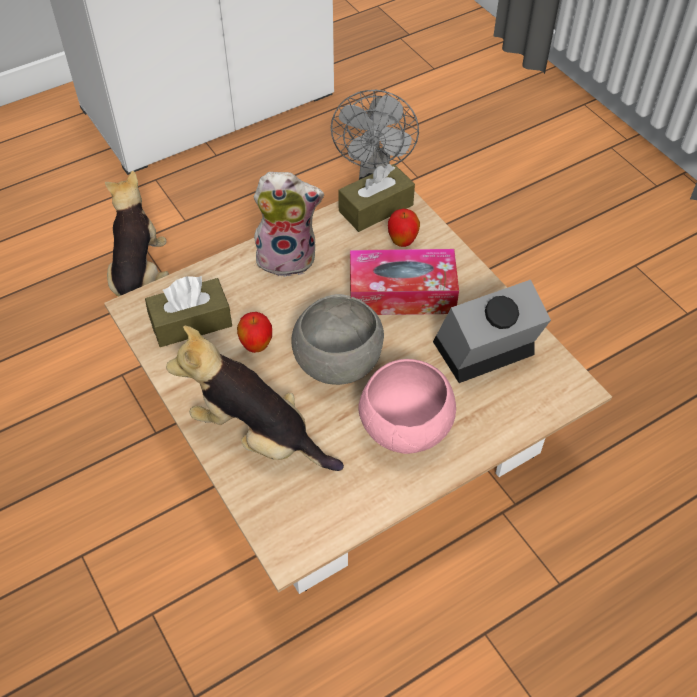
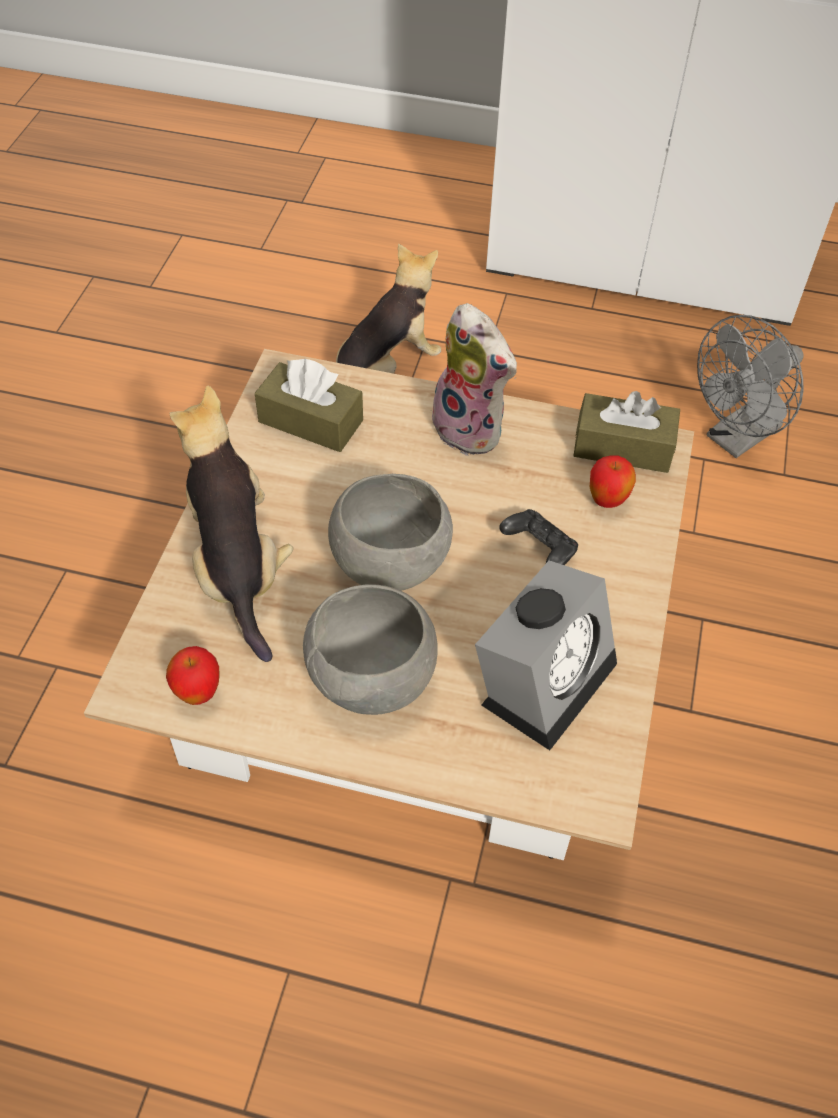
camera: 45 degrees right, 0 degrees up
apple [237,312,272,353] -> apple moved to [166,646,220,705]
tissue box [350,249,459,315] -> black game controller [499,509,578,565]
pink bowl [358,359,456,454] -> grey bowl [303,584,438,715]
alarm clock [433,280,551,383] -> alarm clock turned 105 degrees clockwise [475,561,617,750]

